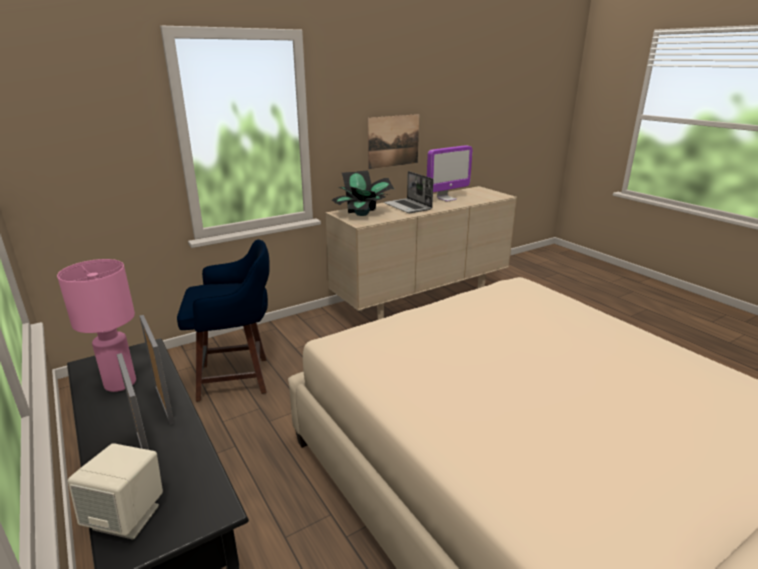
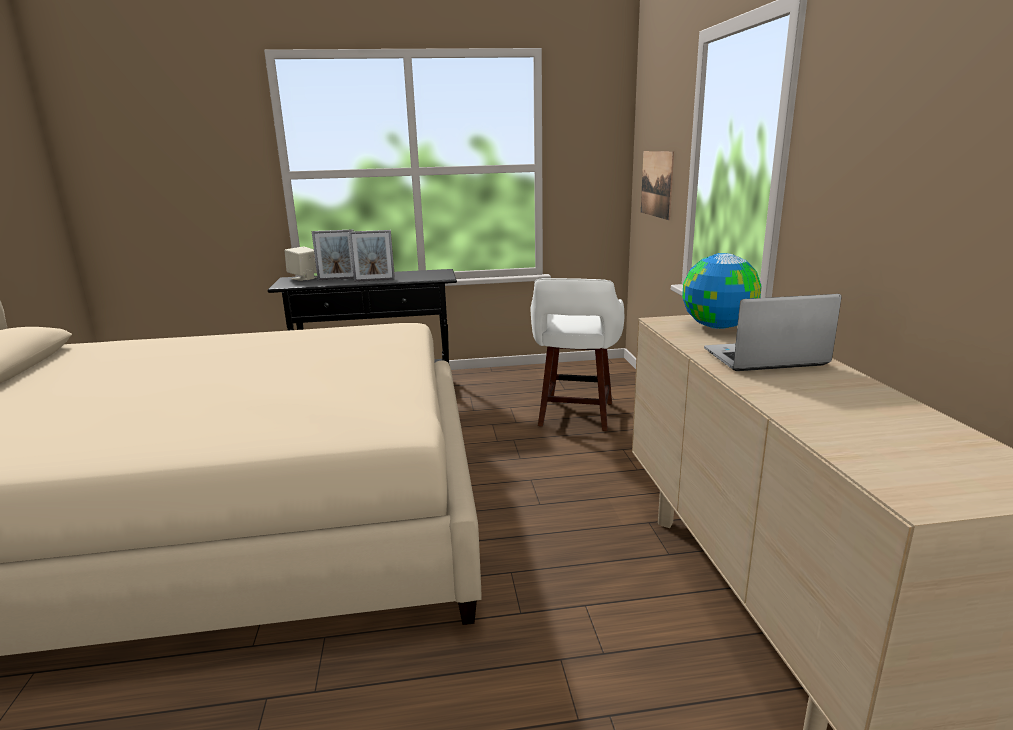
camera: 115 degrees right, 5 degrees down
pink table lamp [57,259,136,392] -> none
blue stool [177,239,270,402] -> white stool [531,278,624,431]
potted plant [332,170,394,216] -> globe [682,253,762,329]
picture [368,114,419,169] -> picture moved to [641,151,674,220]
monitor [427,145,473,202] -> none

